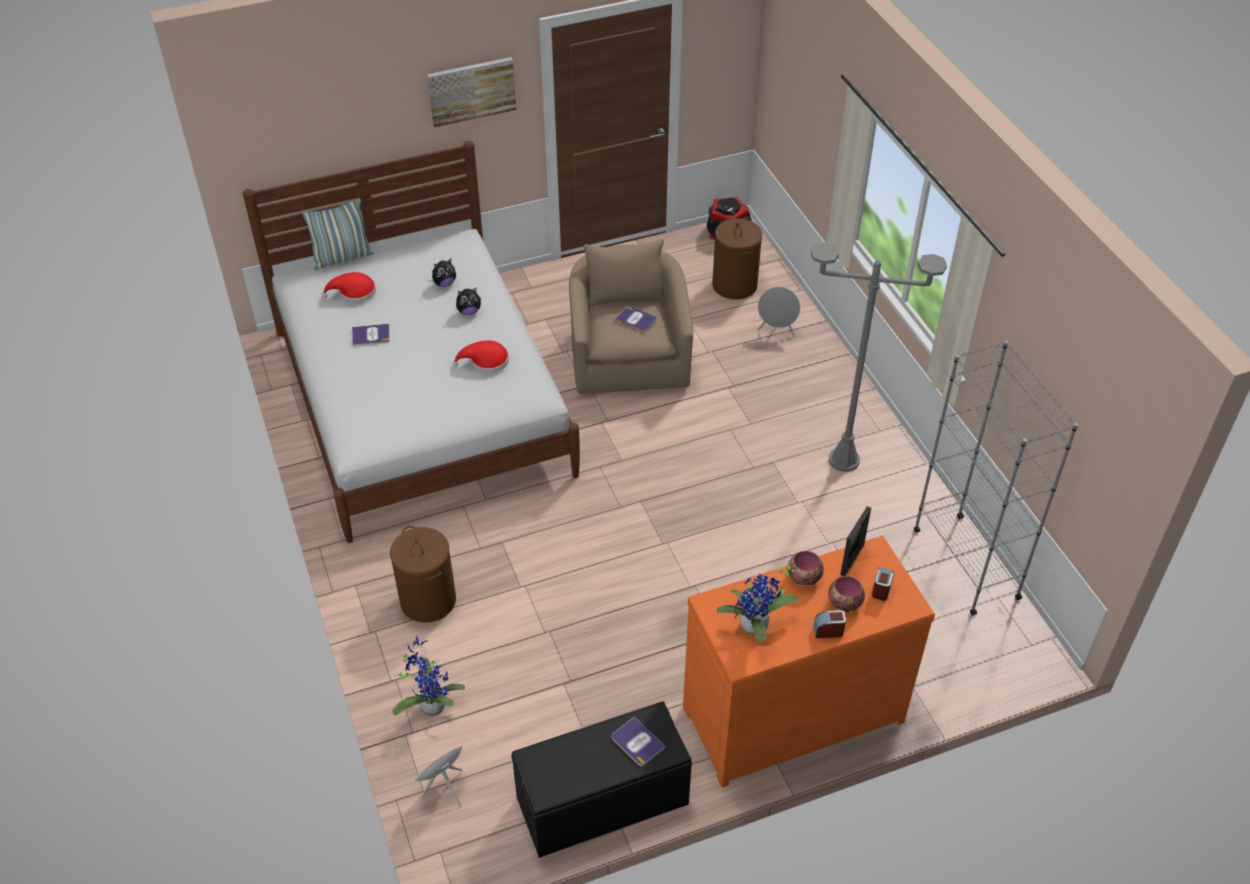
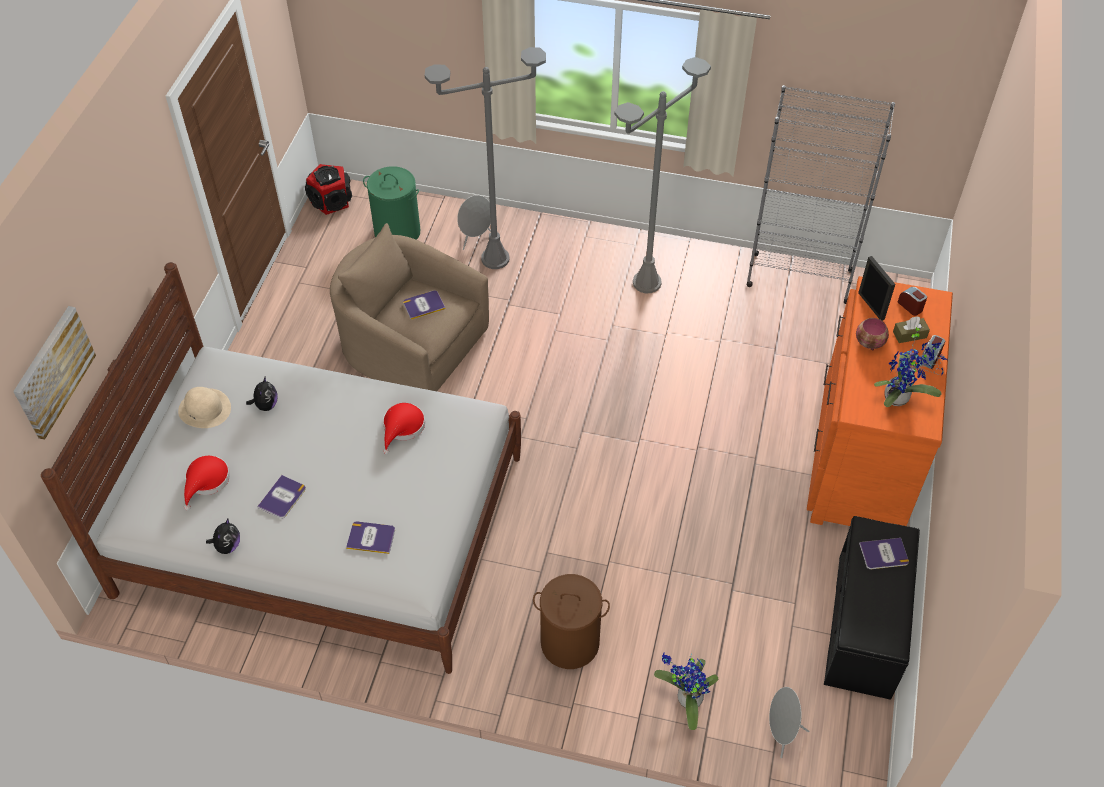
camera: 55 degrees left, 5 degrees up
pillow [302,199,373,270] -> none
picture [427,57,516,127] -> picture moved to [13,306,96,440]
plush toy [456,288,481,315] -> plush toy moved to [206,519,240,554]
brown laundry basket [712,218,762,300] -> green laundry basket [363,166,420,240]
bowl [828,576,865,613] -> brown tissue box [893,317,930,343]
none -> beige hat [178,387,231,428]
none -> book [346,521,395,554]
none -> grey floor lamp [425,47,546,269]

